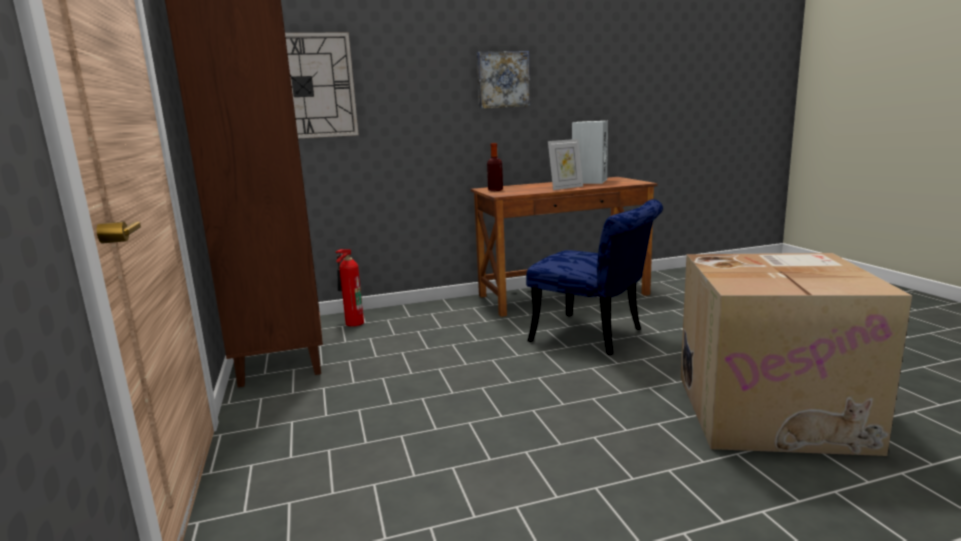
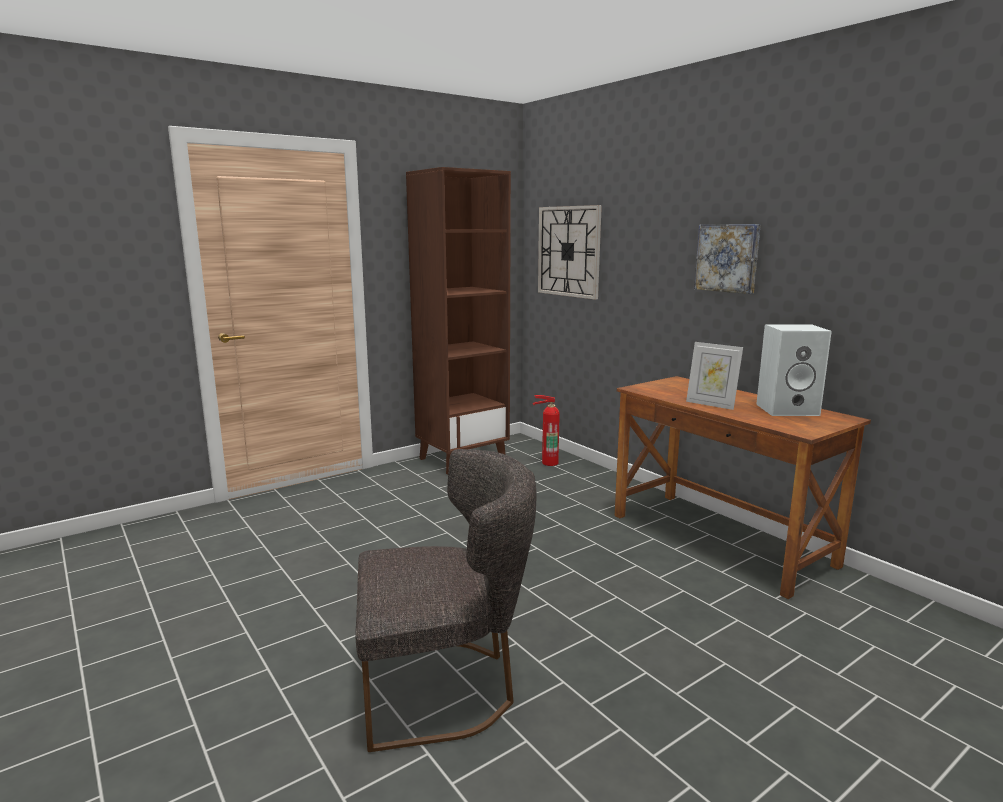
camera: 70 degrees right, 0 degrees up
bottle [487,143,503,191] -> none
blue chair [526,199,663,355] -> none
cardboard box [681,253,912,456] -> grey chair [355,449,536,752]

